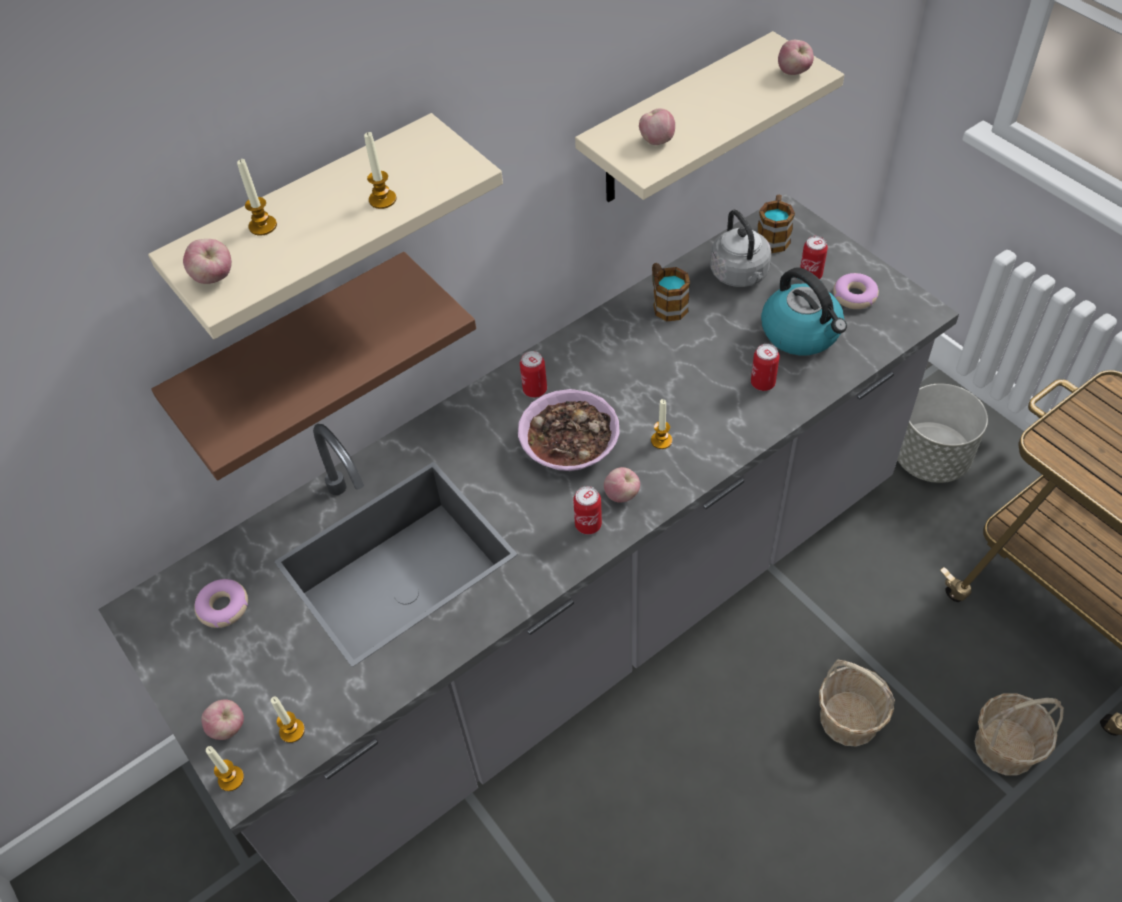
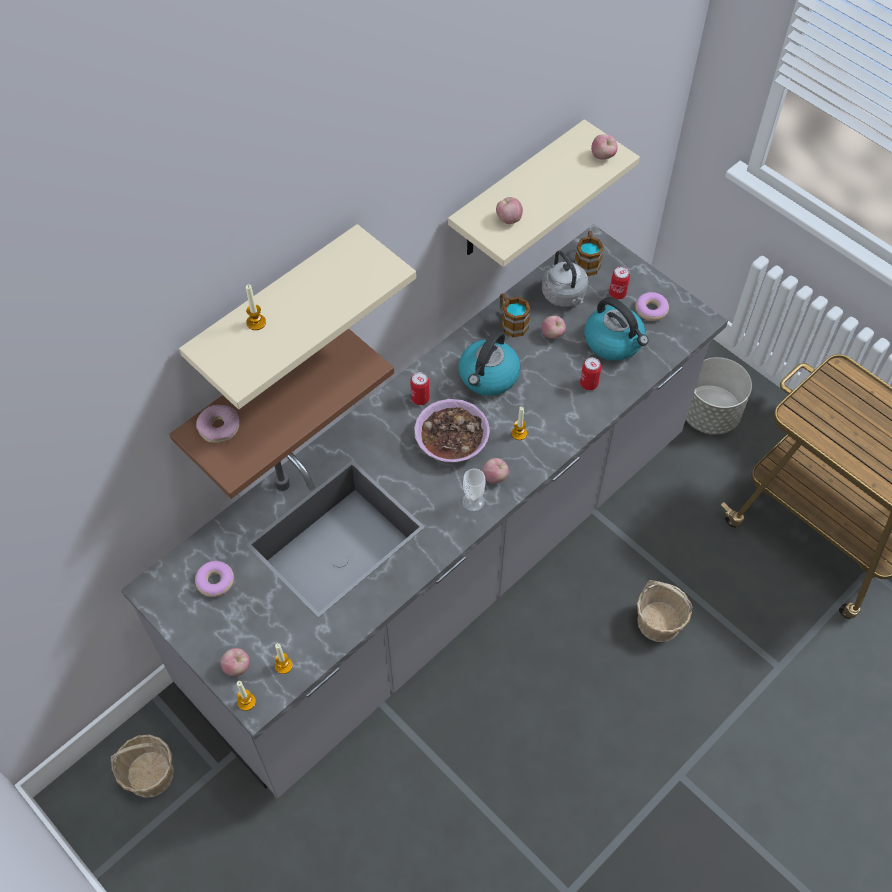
camera: 10 degrees left, 5 degrees up
apple [183,239,232,284] -> apple moved to [542,316,566,339]
candle [364,132,396,209] -> none
can [573,486,602,534] -> cup [462,469,485,511]
basket [974,694,1064,775] -> basket moved to [111,735,174,798]
none -> donut [196,405,239,443]
none -> kettle [458,330,521,396]

